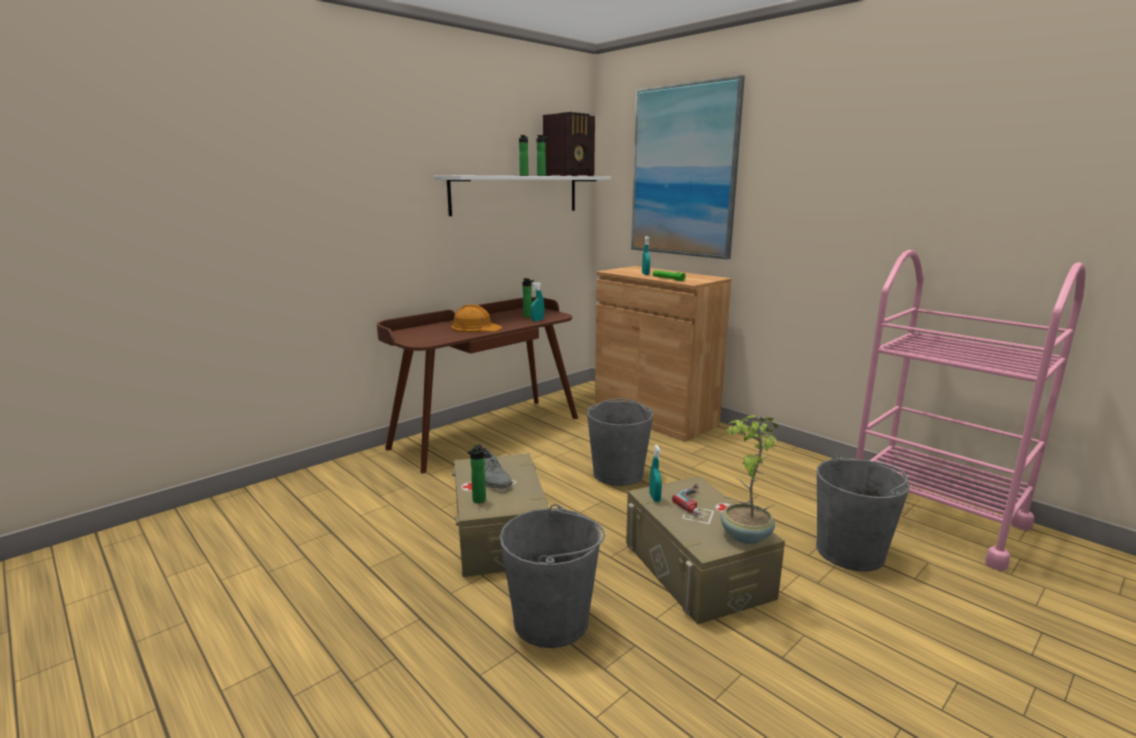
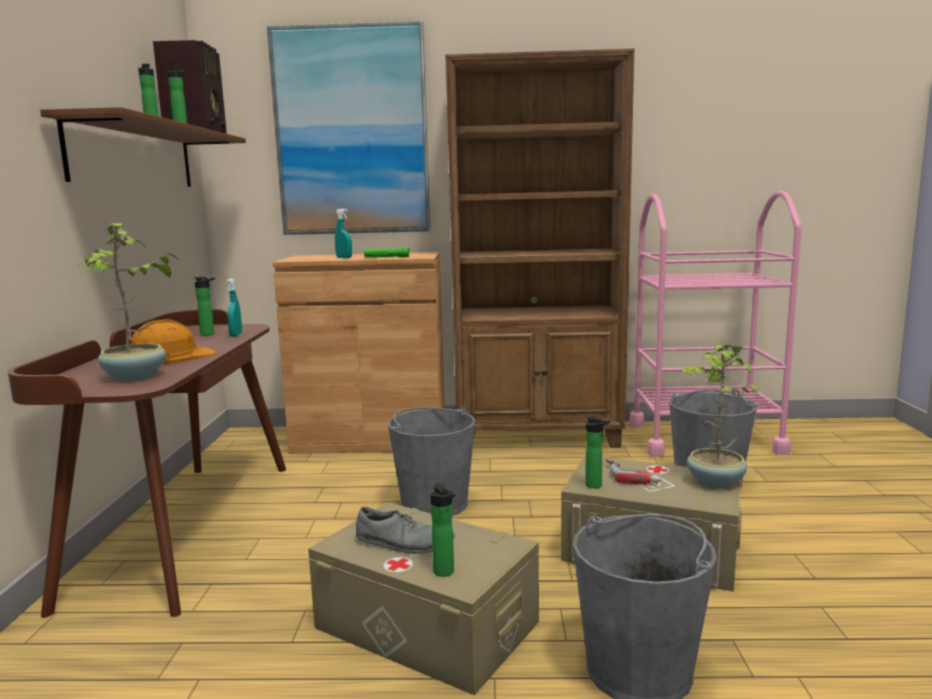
camera: 45 degrees left, 5 degrees down
white shelf [434,176,611,216] -> brown shelf [40,107,246,187]
turquoise spray bottle [649,445,662,502] -> bottle [585,417,610,488]
none -> potted plant [78,223,177,381]
none -> brown bookcase [446,49,634,448]

